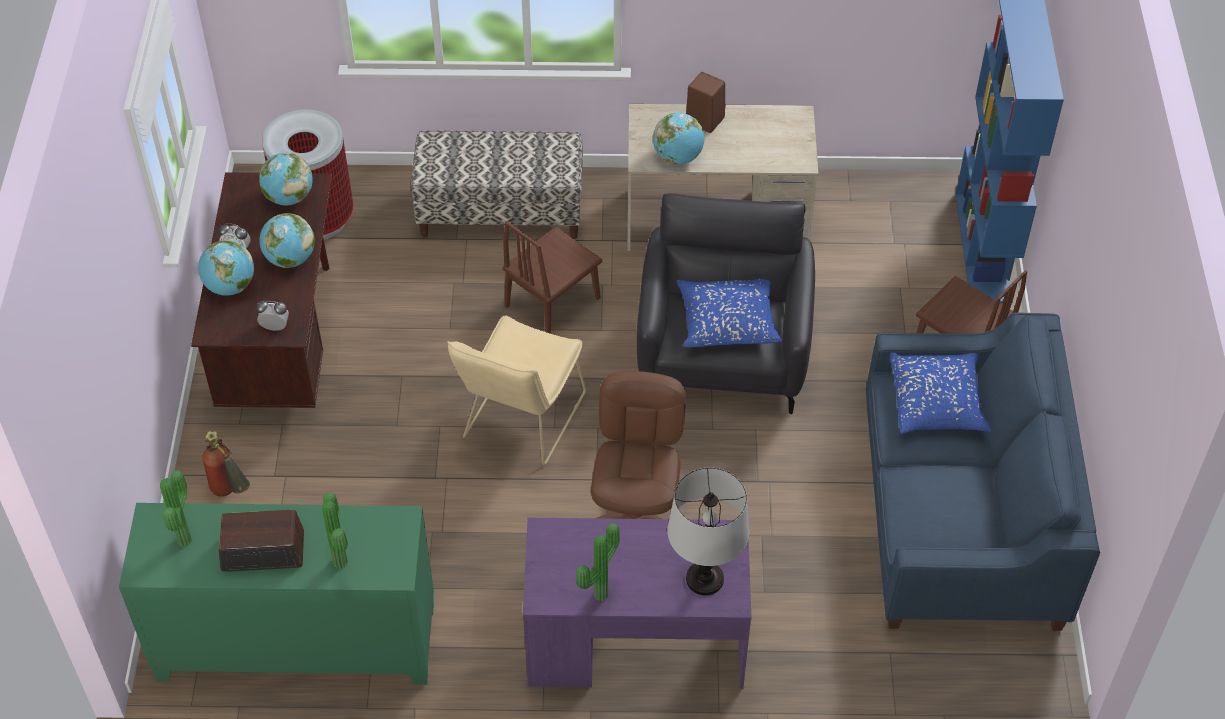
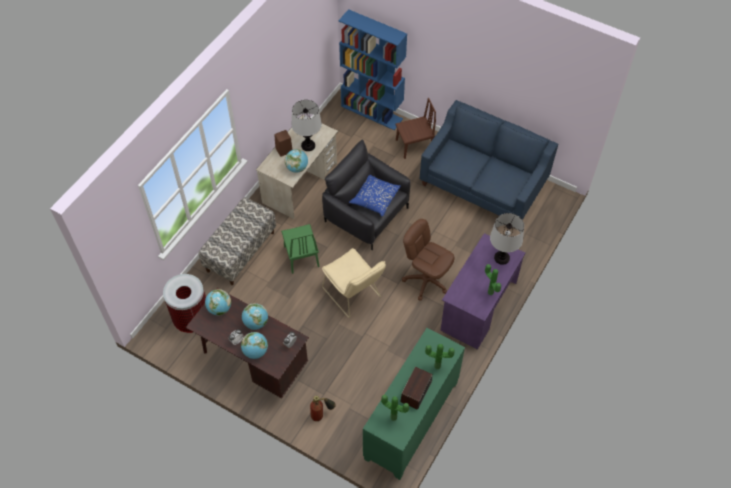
camera: 60 degrees left, 5 degrees up
brown chair [502,221,602,334] -> green chair [281,224,319,274]
blue pillow [890,353,991,434] -> none
none -> table lamp [291,100,322,151]

